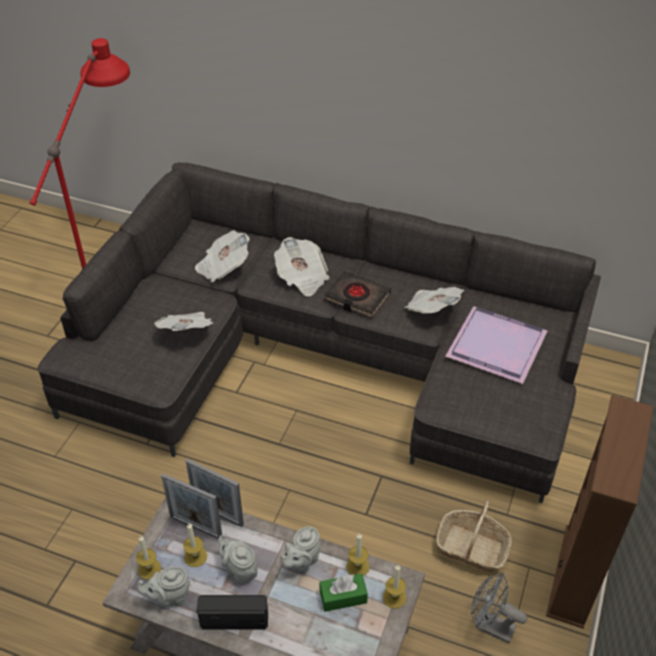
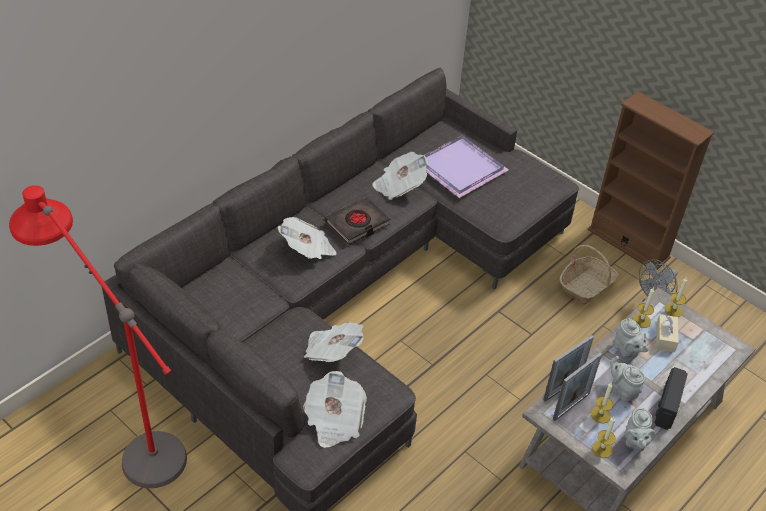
camera: 70 degrees left, 0 degrees up
newspaper [195,230,250,282] -> newspaper moved to [303,371,367,448]
grey teapot [218,533,258,585] -> grey teapot turned 75 degrees clockwise [610,356,645,402]
green tissue box [319,573,368,612] -> beige tissue box [656,314,678,352]

